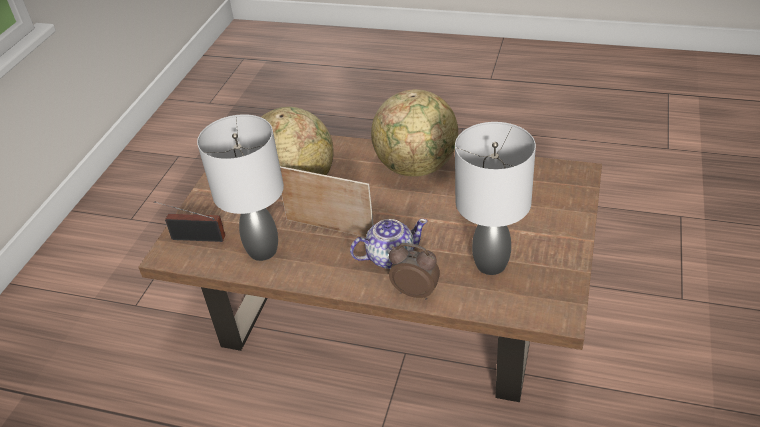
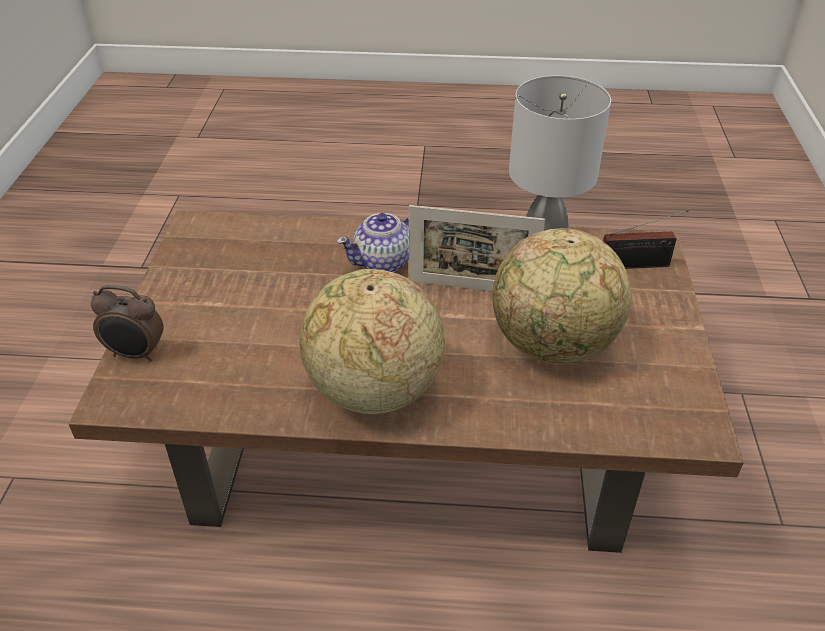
camera: 165 degrees right, 0 degrees up
alarm clock [389,243,440,300] -> alarm clock moved to [91,285,164,362]
grey table lamp [455,122,536,275] -> none

